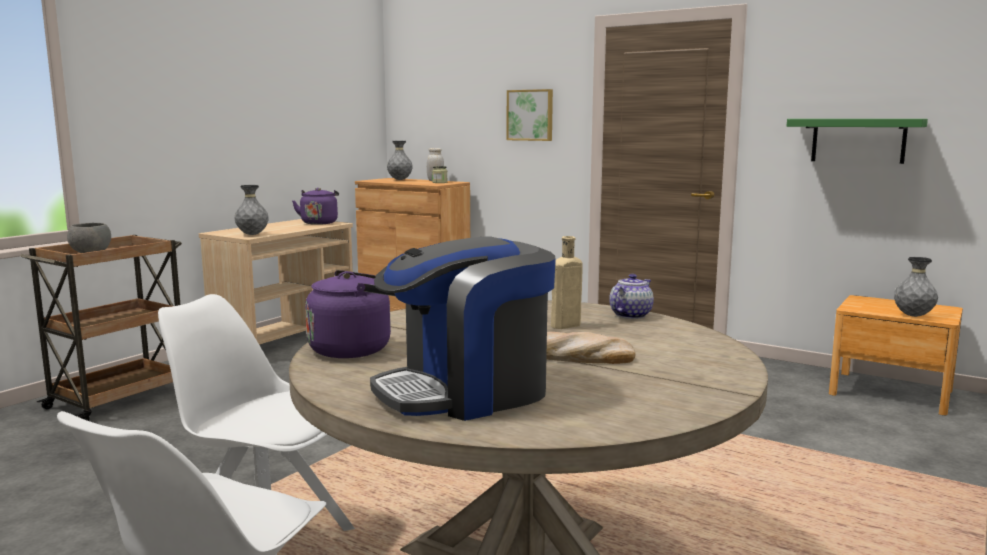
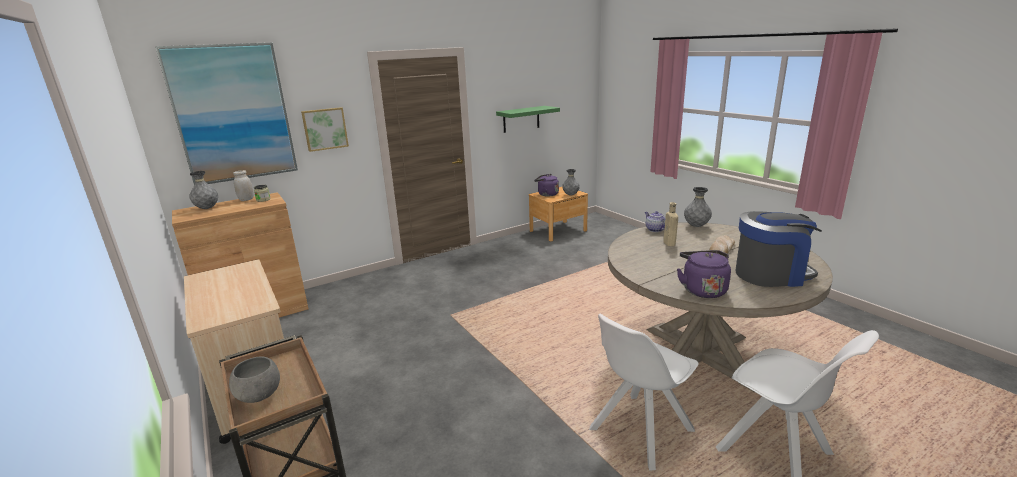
camera: 65 degrees left, 10 degrees up
grey vase [234,185,269,235] -> grey vase moved to [684,187,712,227]
purple kettle [292,188,339,225] -> purple kettle moved to [534,174,559,196]
coffee machine [370,236,556,421] -> coffee machine turned 90 degrees counterclockwise [735,211,822,287]
none -> picture [155,43,298,185]

